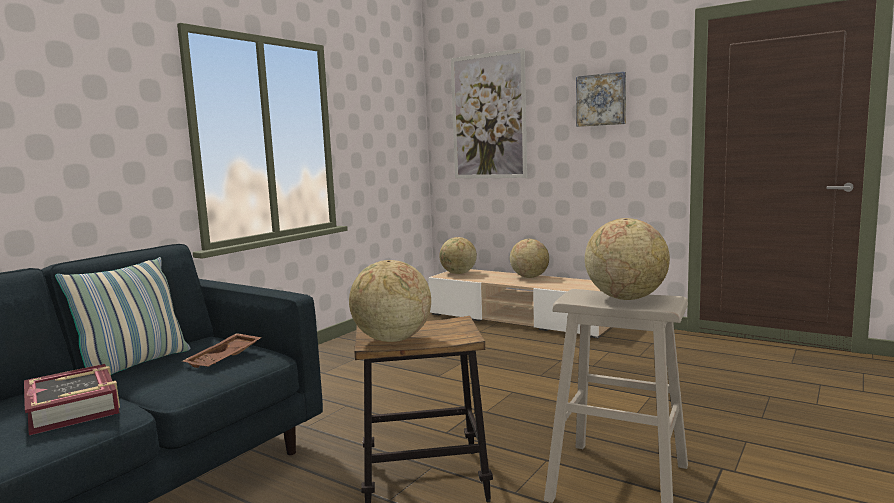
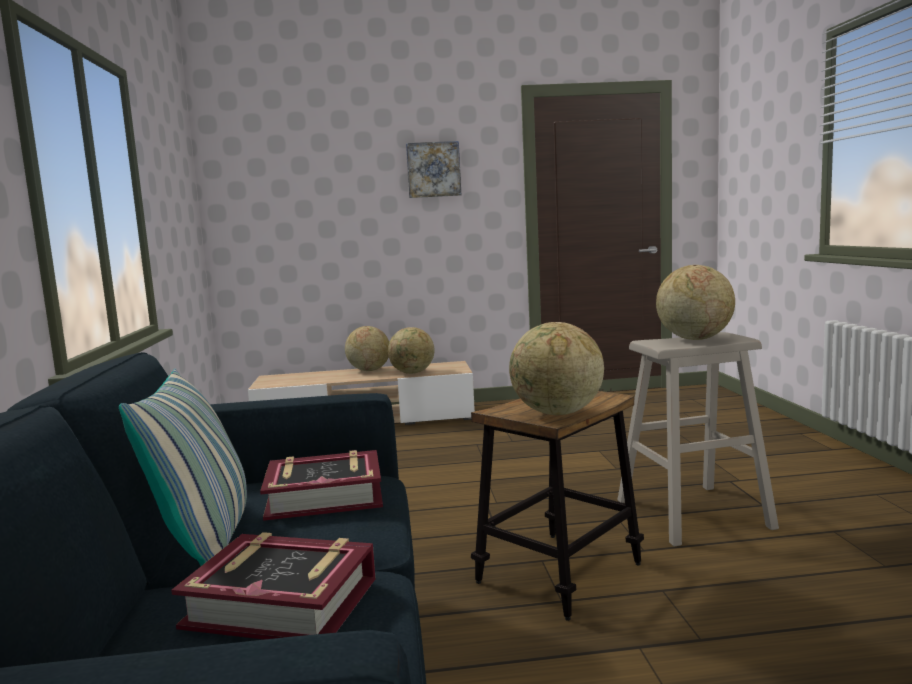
camera: 40 degrees left, 0 degrees up
brown tray [182,333,262,368] -> book [260,450,383,521]
globe [439,237,477,274] -> globe moved to [388,327,435,374]
picture [451,48,527,178] -> none

